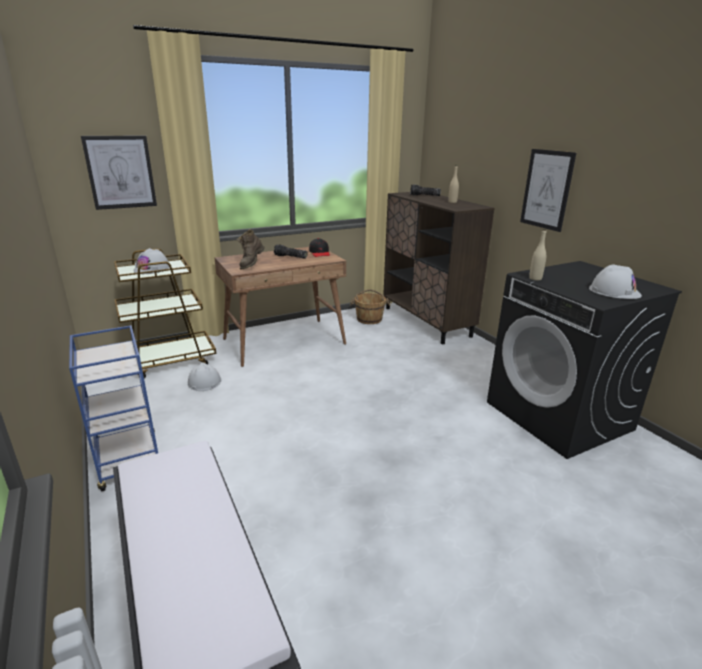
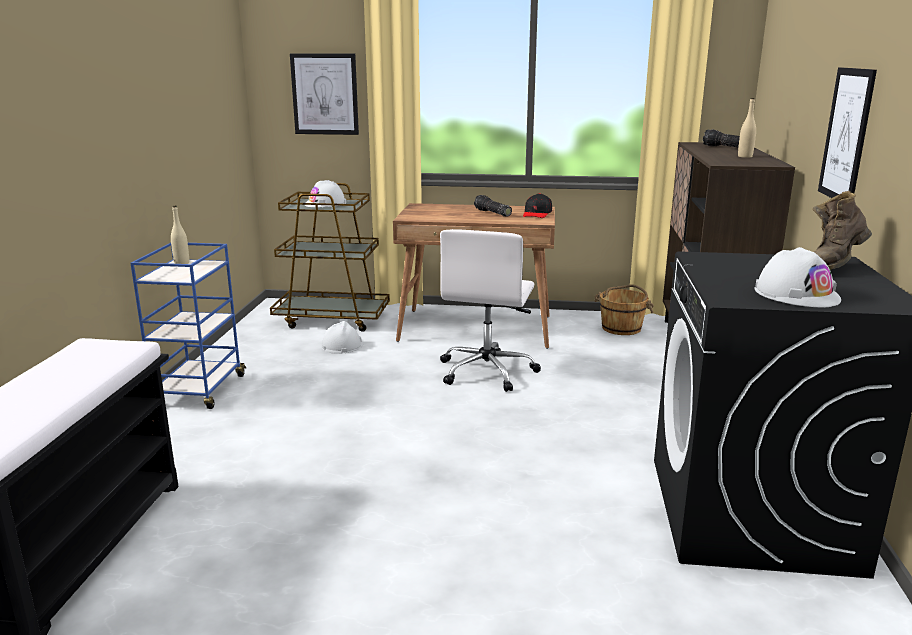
camera: 35 degrees right, 5 degrees down
brown boot [236,229,265,270] -> brown boot moved to [812,191,872,270]
beige bottle [529,229,546,280] -> beige bottle moved to [171,206,189,264]
none -> white office chair [440,229,541,392]

